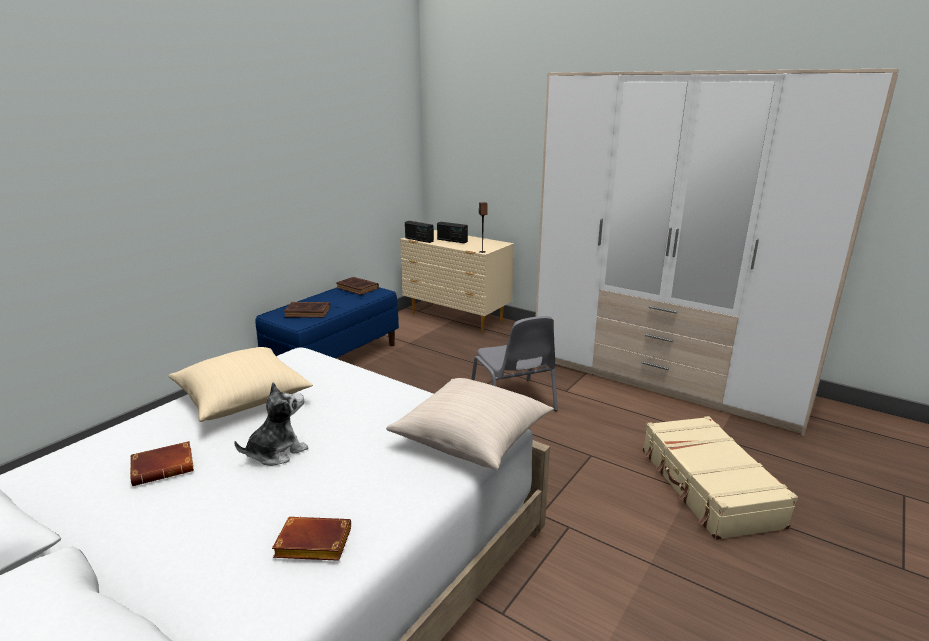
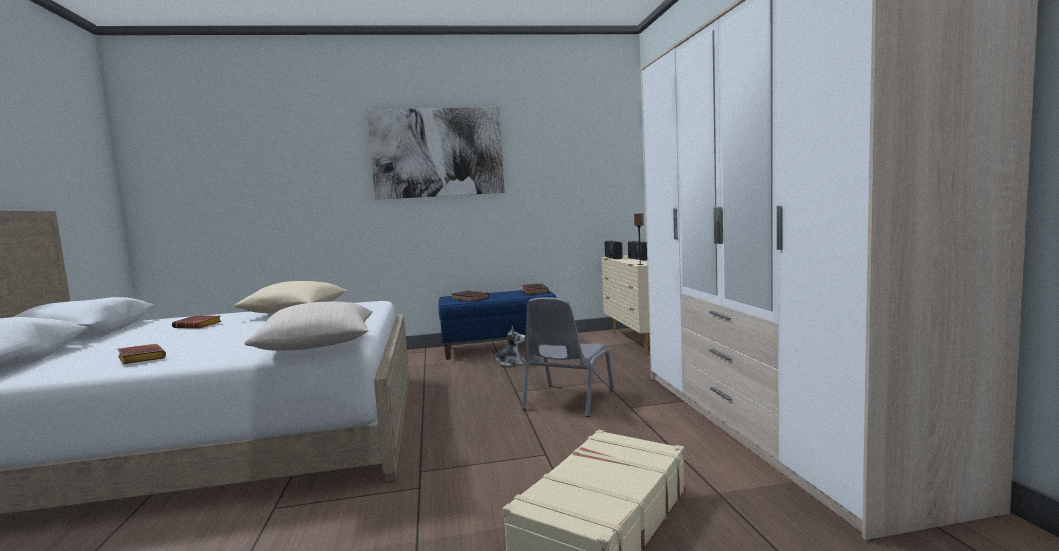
camera: 45 degrees right, 15 degrees down
plush toy [234,382,308,466] -> plush toy moved to [491,326,526,366]
none -> picture [367,107,505,200]

